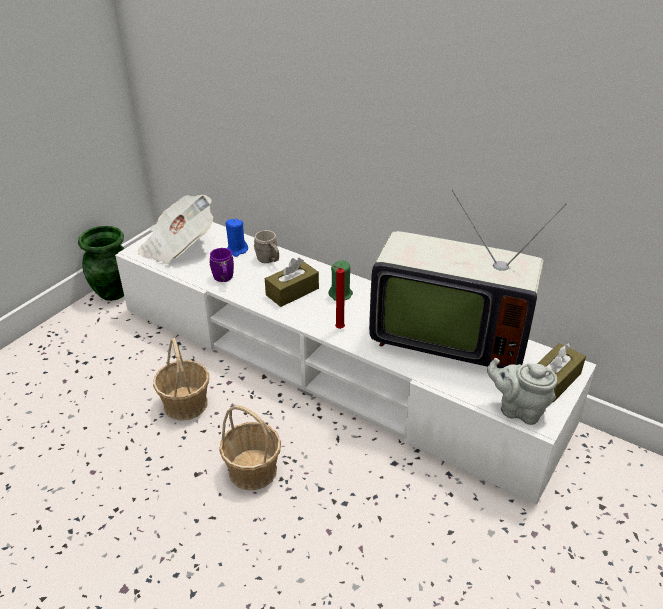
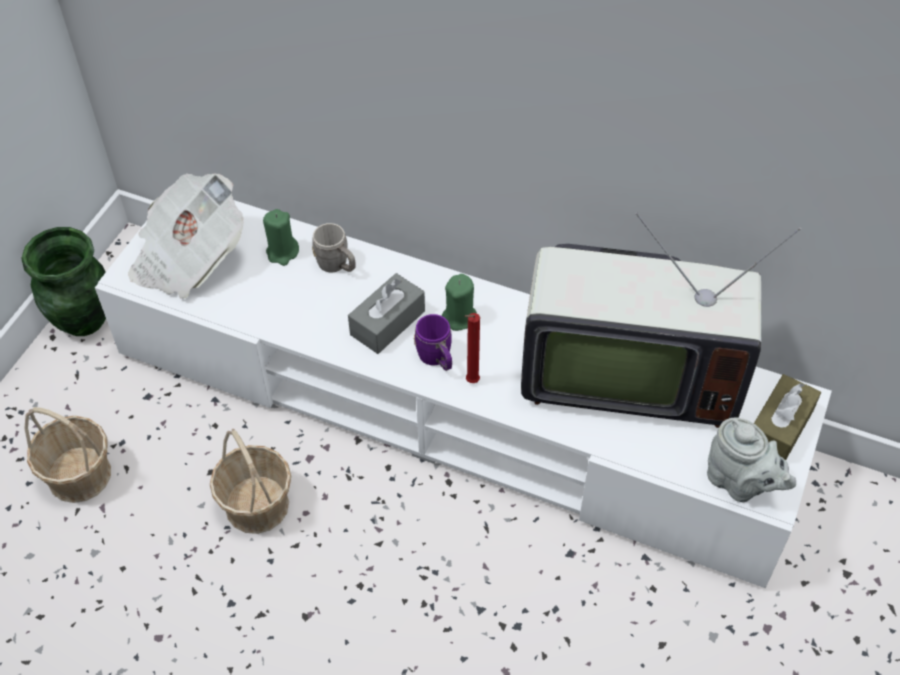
camera: 10 degrees left, 15 degrees up
purple mug [209,248,234,282] -> purple mug moved to [414,314,452,371]
basket [219,405,281,490] -> basket moved to [24,407,111,503]
blue candle [226,219,248,257] -> green candle [263,209,299,266]
brown tissue box [265,258,319,307] -> grey tissue box [348,273,425,354]
grey teapot [487,358,557,425] -> grey teapot turned 150 degrees counterclockwise [707,418,796,503]

